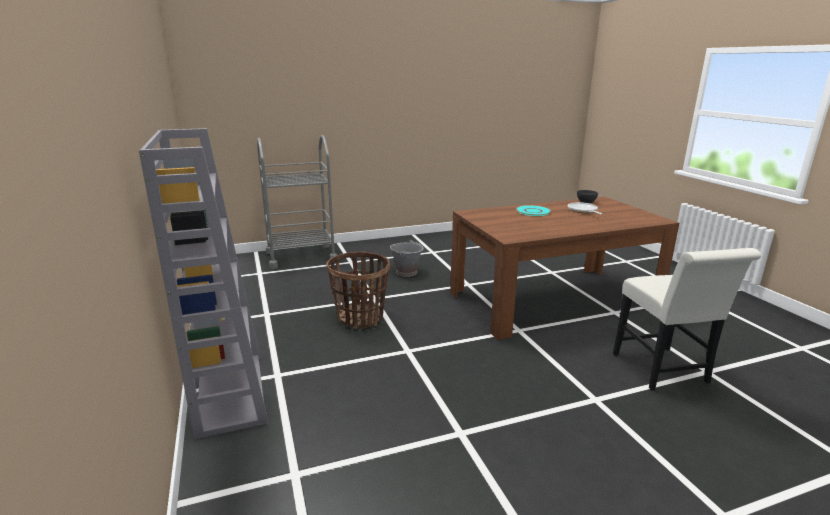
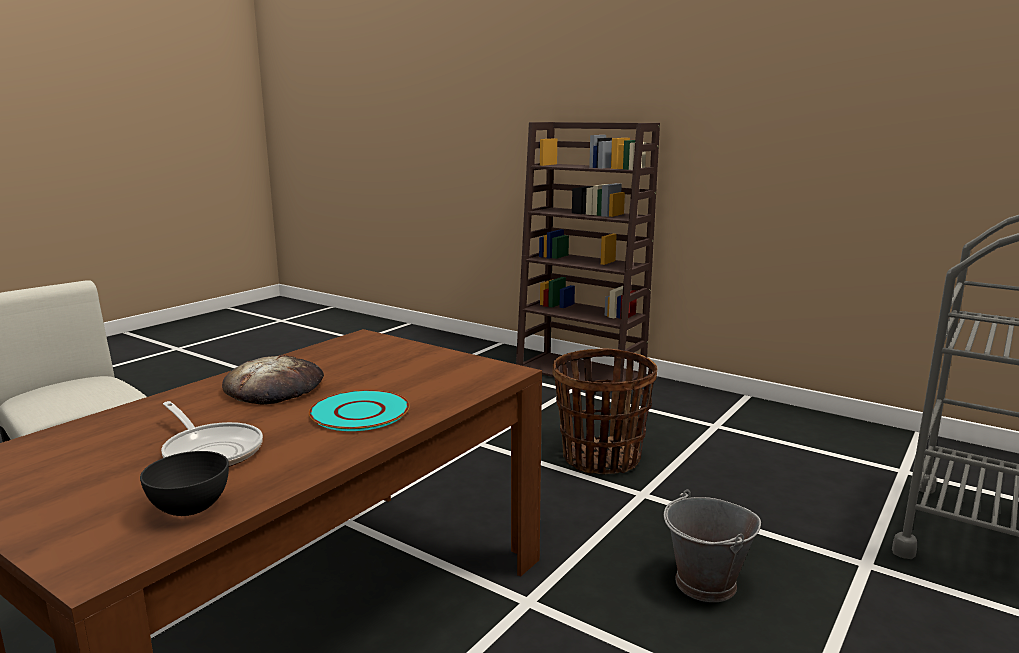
camera: 145 degrees right, 5 degrees down
grey bookcase [139,128,269,439] -> brown bookcase [516,122,660,392]
none -> bread [222,355,324,405]

